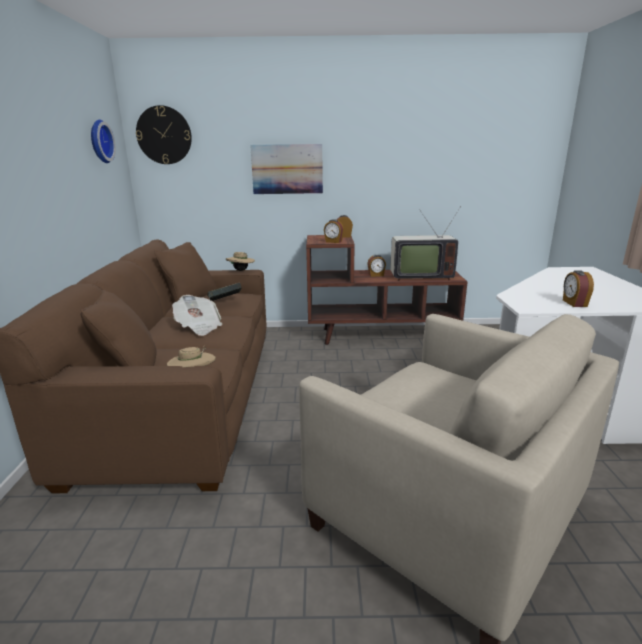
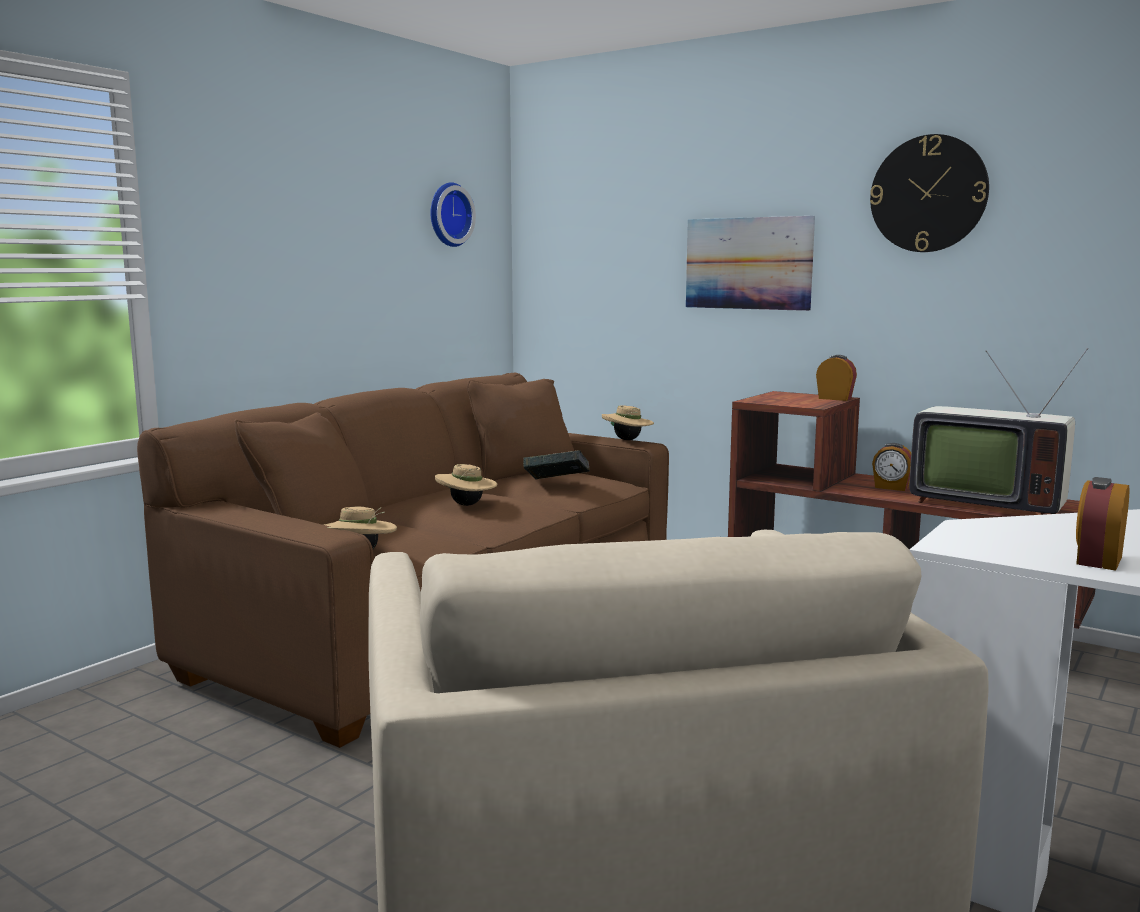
camera: 35 degrees right, 10 degrees down
wall clock [136,105,192,164] -> wall clock moved to [870,134,989,252]
newspaper [172,295,222,336] -> beige hat [435,464,497,506]
alarm clock [324,219,344,243] -> none

